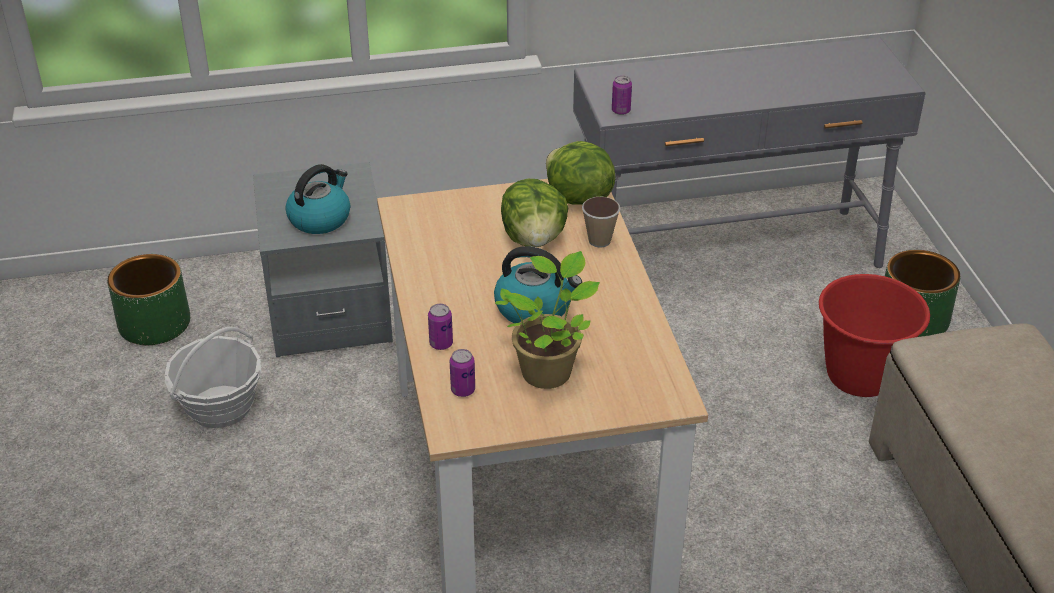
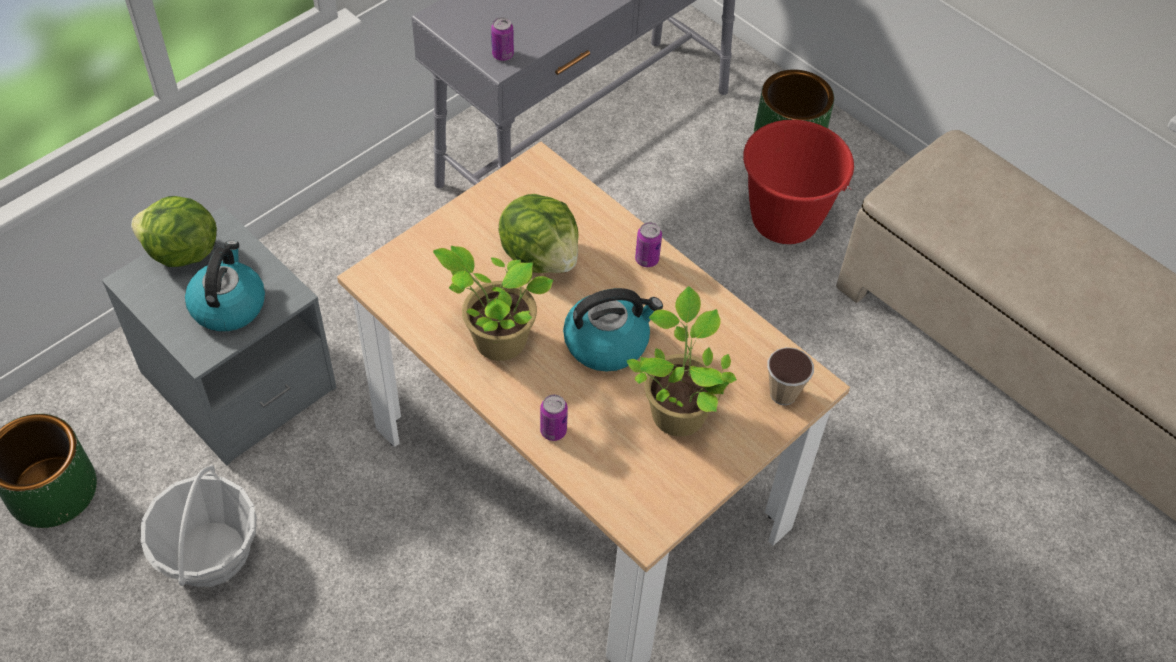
camera: 35 degrees left, 15 degrees up
can [450,349,475,397] -> can moved to [635,222,662,267]
lettuce [546,141,616,205] -> lettuce moved to [131,196,217,267]
cup [582,196,621,248] -> cup moved to [768,347,814,405]
none -> potted plant [433,246,554,361]

